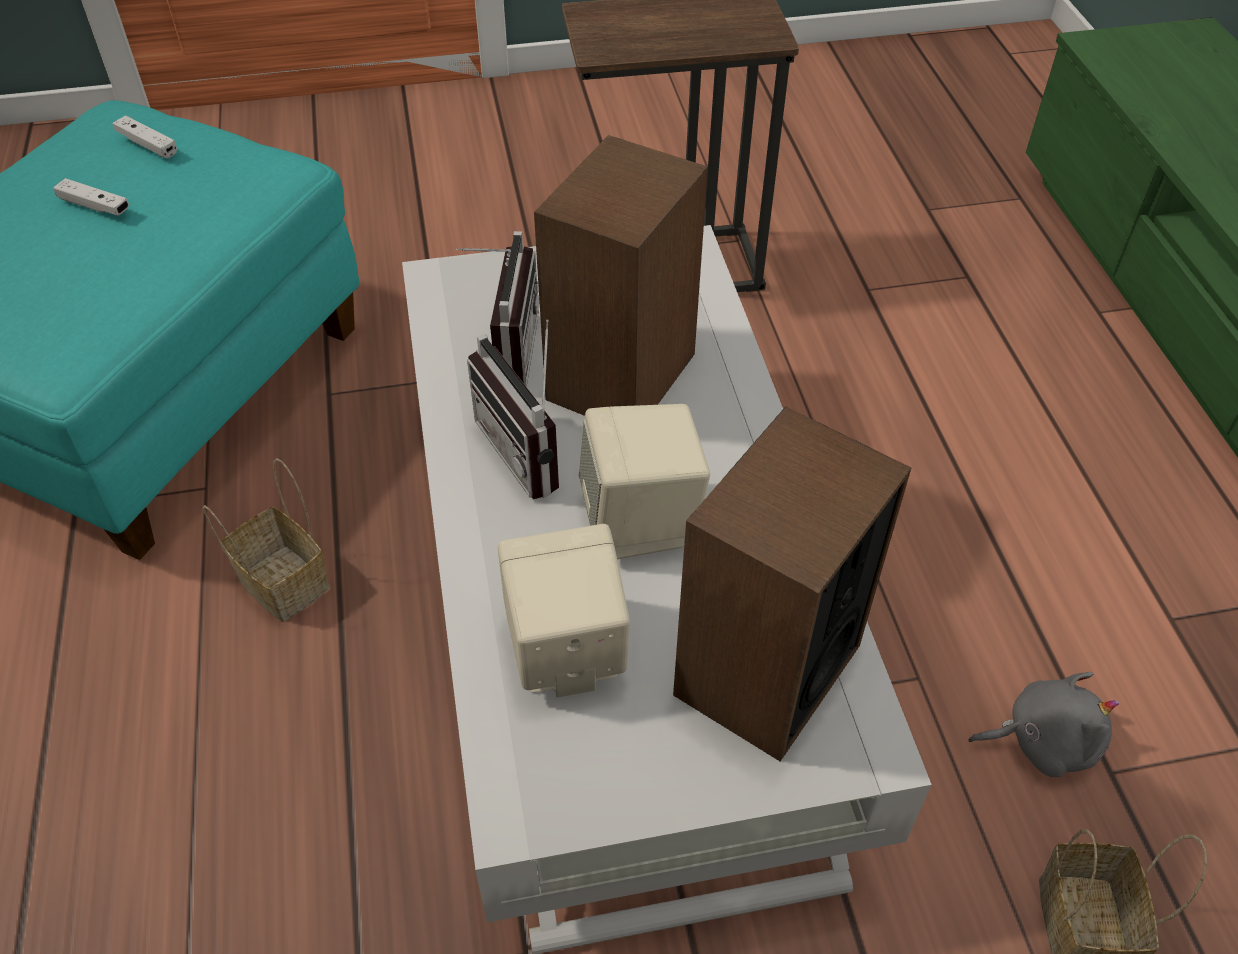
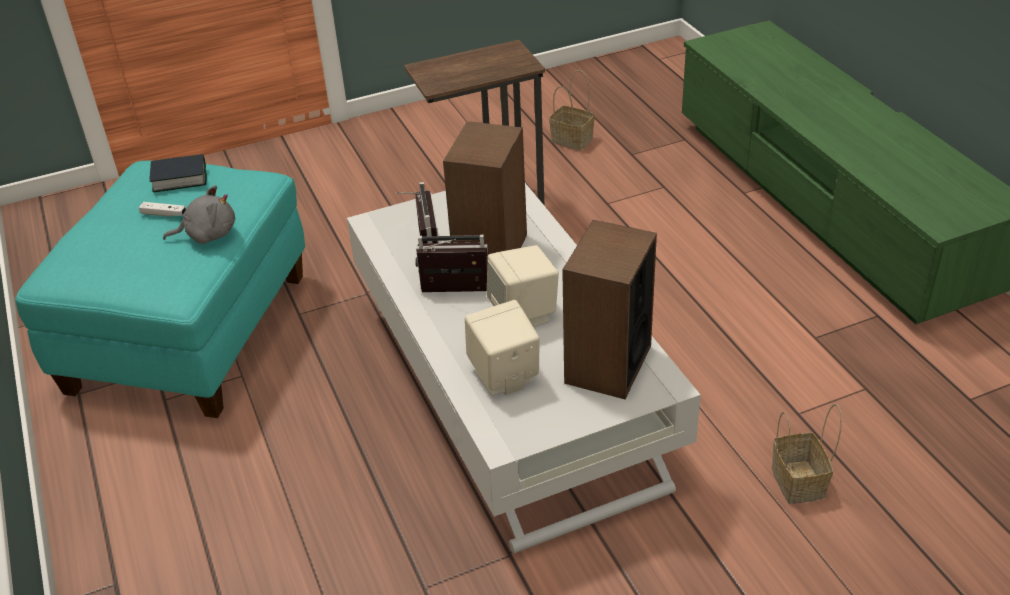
camera: 10 degrees left, 10 degrees down
white game controller [112,115,177,159] -> book [150,154,207,192]
basket [203,458,329,622] -> basket moved to [549,70,595,150]
radio [467,319,559,499] -> radio turned 135 degrees clockwise [415,235,488,292]
grey plush toy [968,672,1119,777] -> grey plush toy moved to [163,185,235,244]

